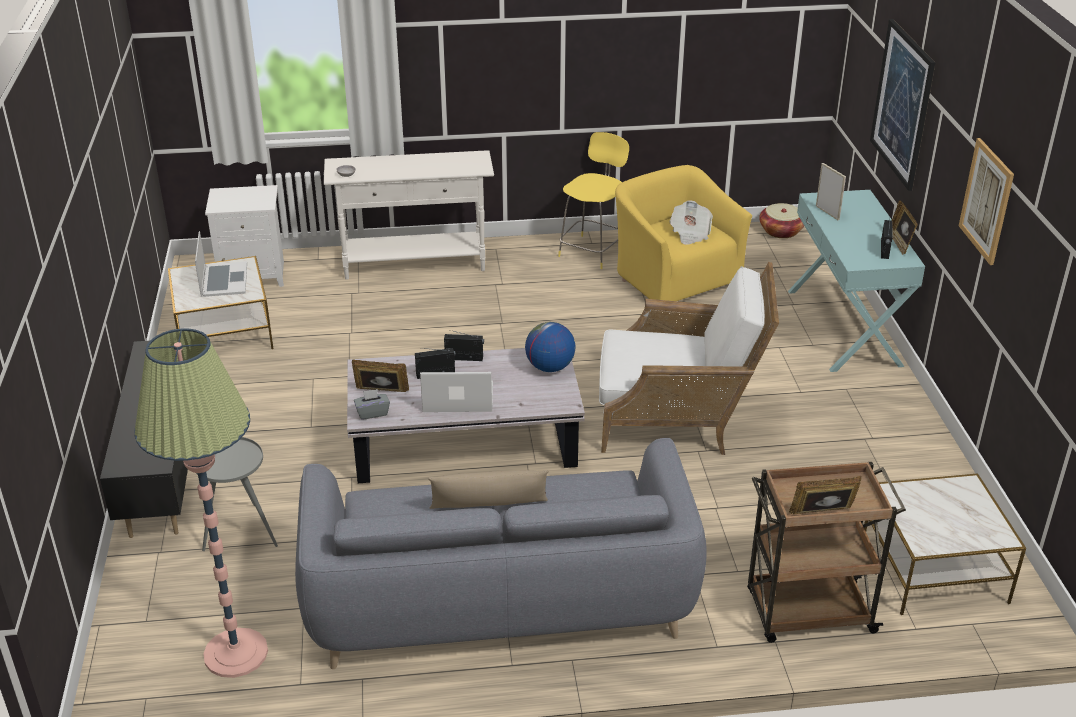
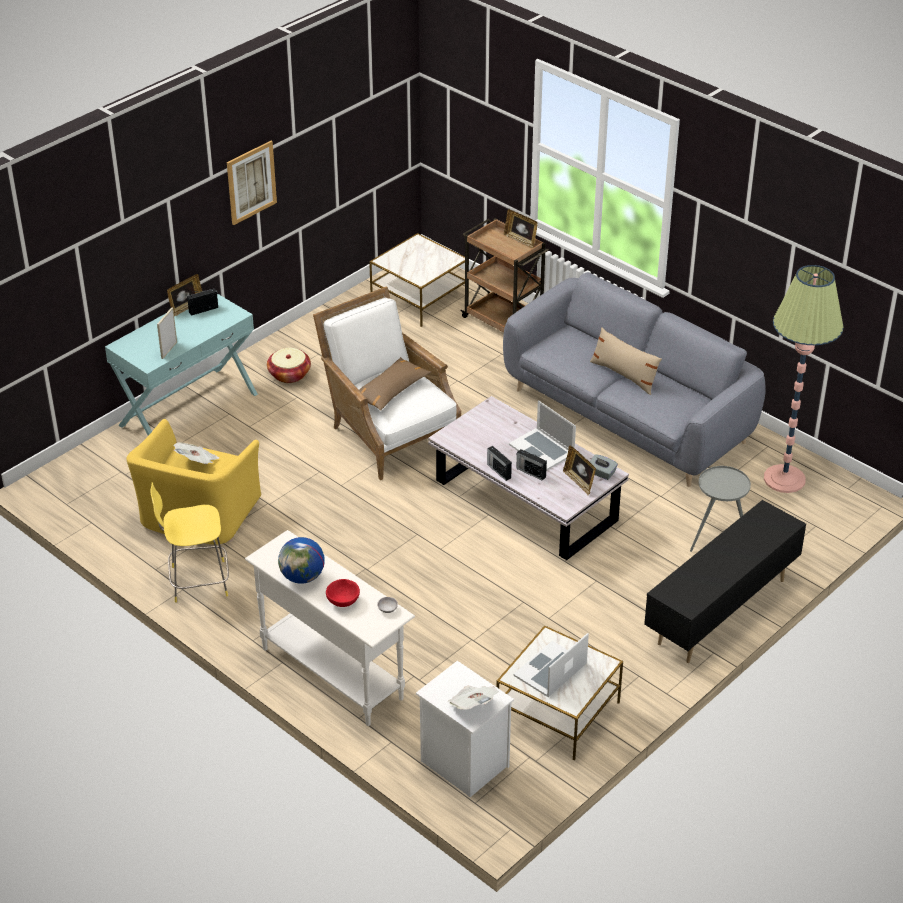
camera: 130 degrees left, 5 degrees up
globe [525,322,576,372] -> globe moved to [278,537,325,584]
basket [759,203,804,238] -> basket moved to [267,348,311,383]
picture [870,19,936,191] -> none
none -> red bowl [326,579,360,607]
none -> brown pillow [359,357,431,411]
none -> newspaper [448,685,499,710]

